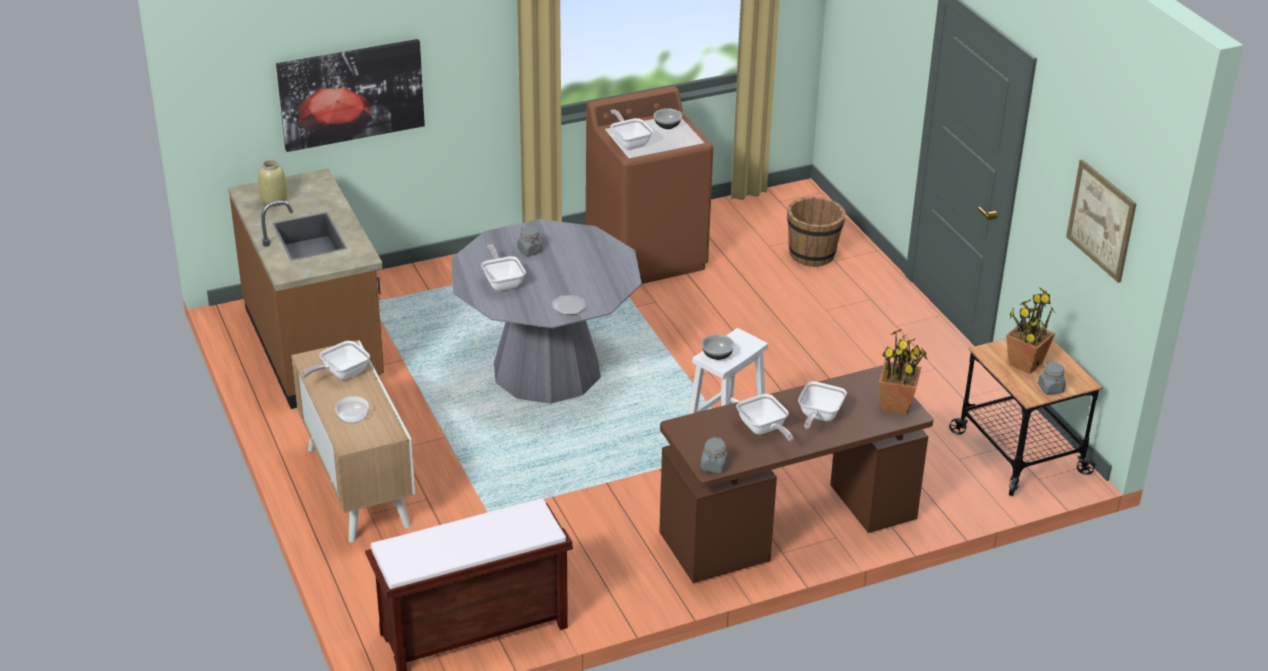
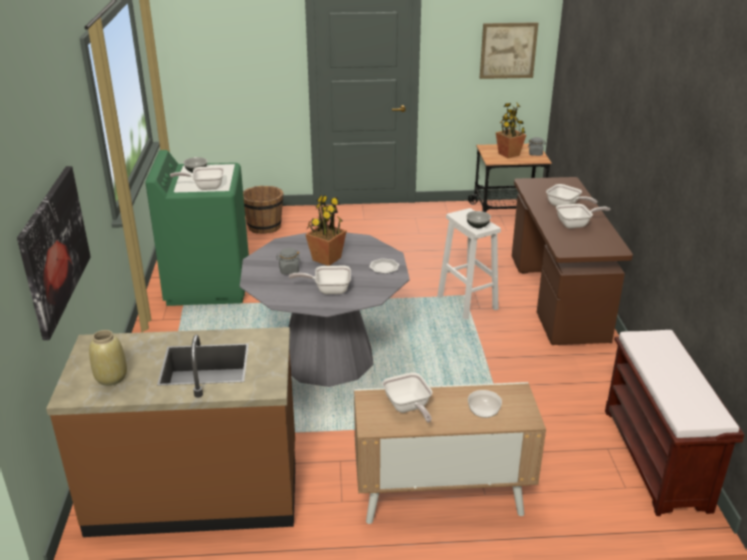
camera: 70 degrees left, 5 degrees down
brown washing machine [586,86,713,284] -> green washing machine [145,150,249,306]
grey jar [701,437,728,473] -> none
potted plant [879,329,927,415] -> potted plant moved to [305,195,347,266]

